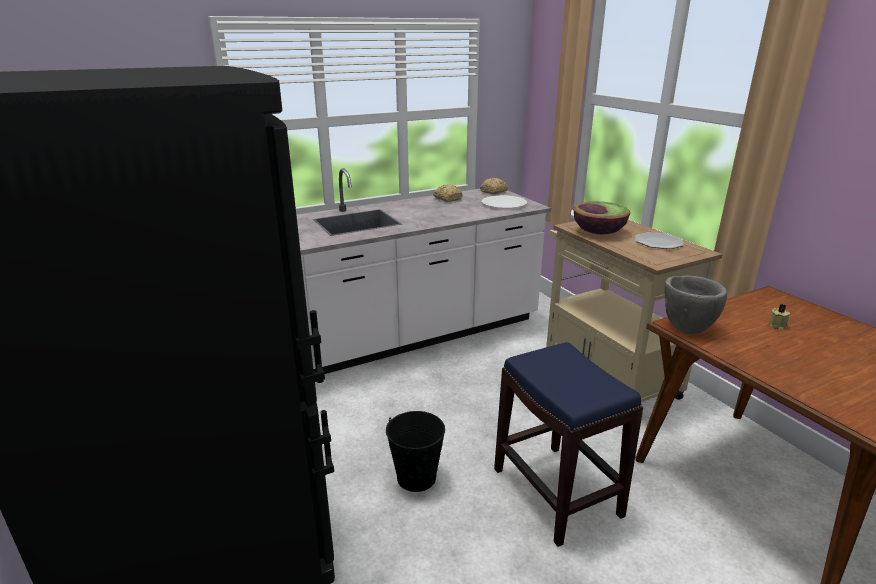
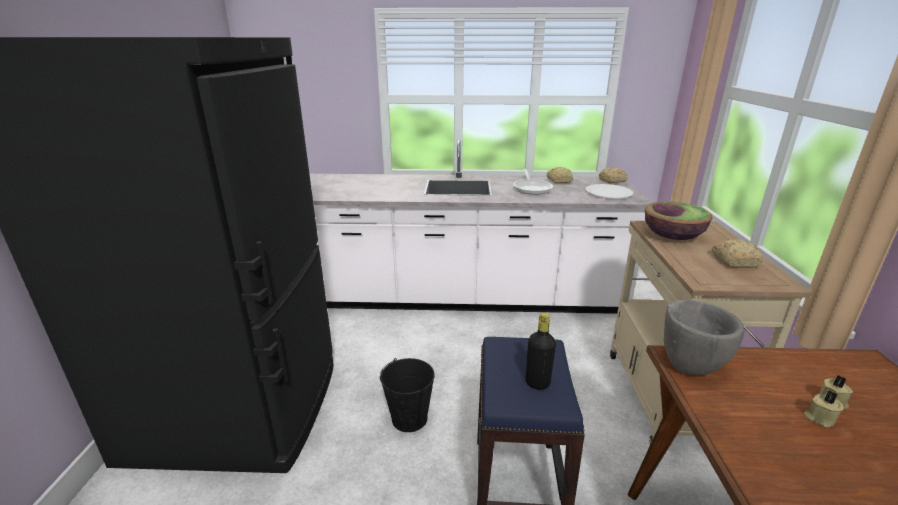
camera: 30 degrees right, 0 degrees up
plate [635,232,684,249] -> bread [712,239,763,268]
none -> frying pan [513,169,553,195]
none -> black bottle [526,312,556,390]
none -> beige candle [804,391,843,427]

